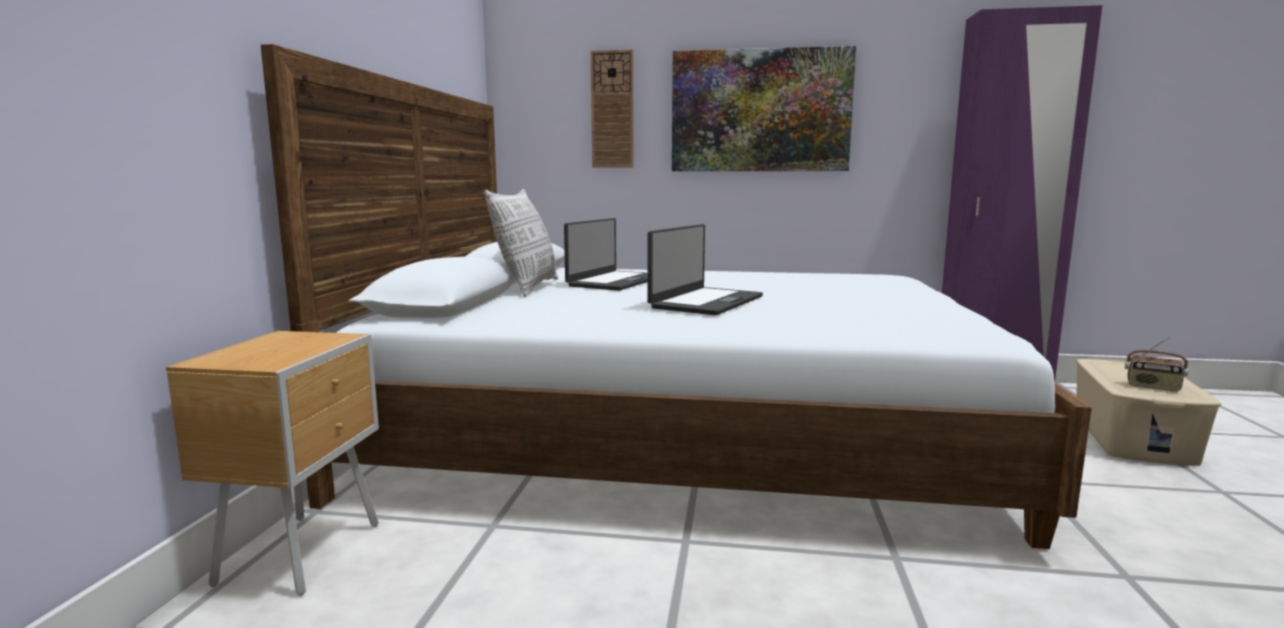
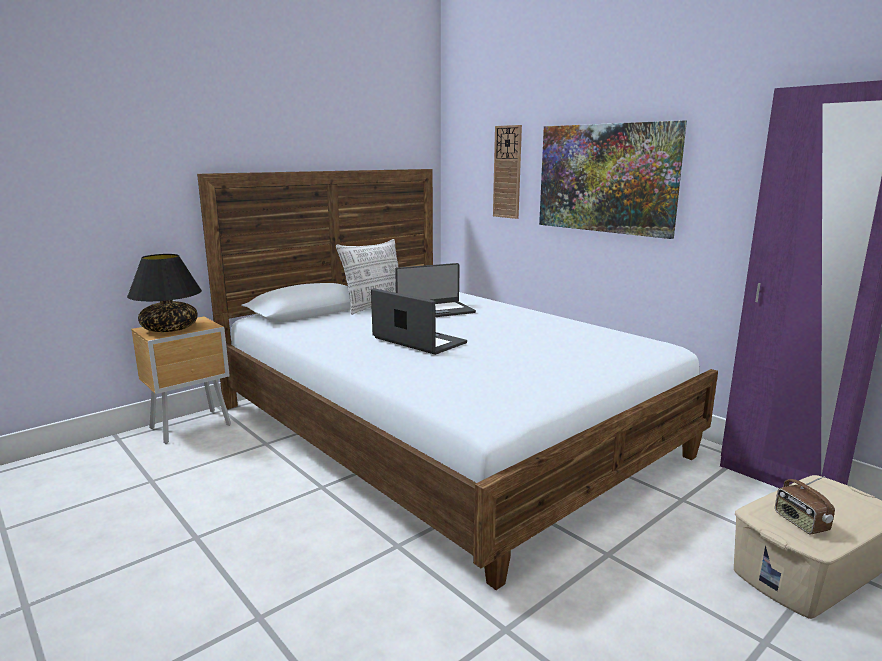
camera: 40 degrees right, 5 degrees up
laptop [647,224,763,316] -> laptop turned 120 degrees counterclockwise [371,288,467,355]
none -> black table lamp [127,254,202,332]

